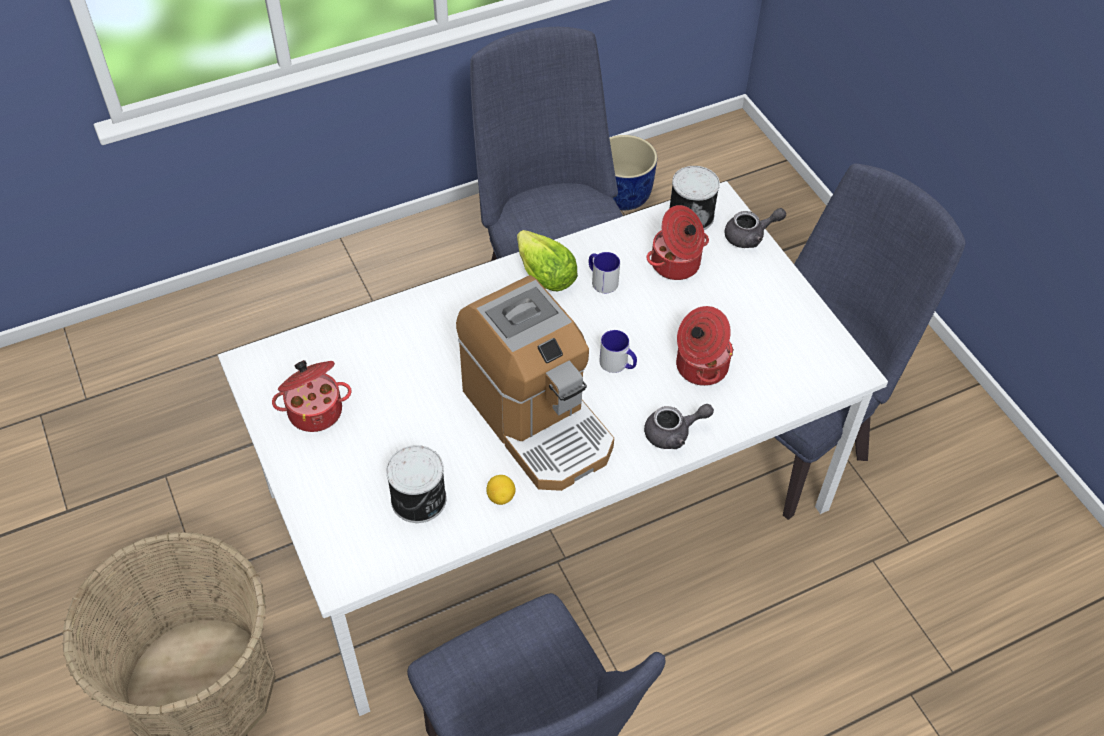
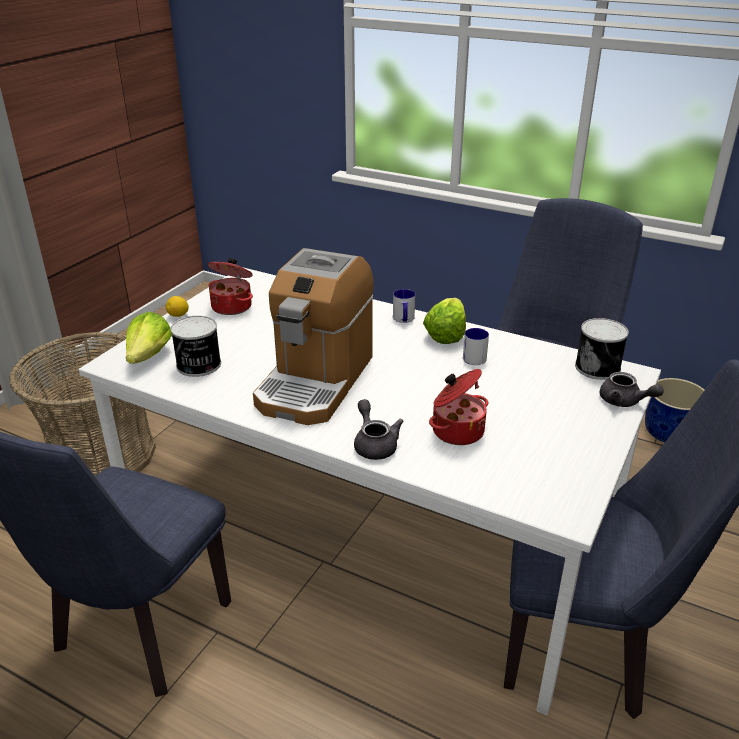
camera: 55 degrees right, 20 degrees down
lemon [486,475,516,505] -> lemon moved to [166,296,189,317]
mug [599,330,637,373] -> mug moved to [393,289,415,323]
grey teapot [644,404,714,449] -> grey teapot turned 150 degrees counterclockwise [354,399,404,460]
cooking pot [646,205,709,280] -> none
none -> lettuce [126,312,172,364]

